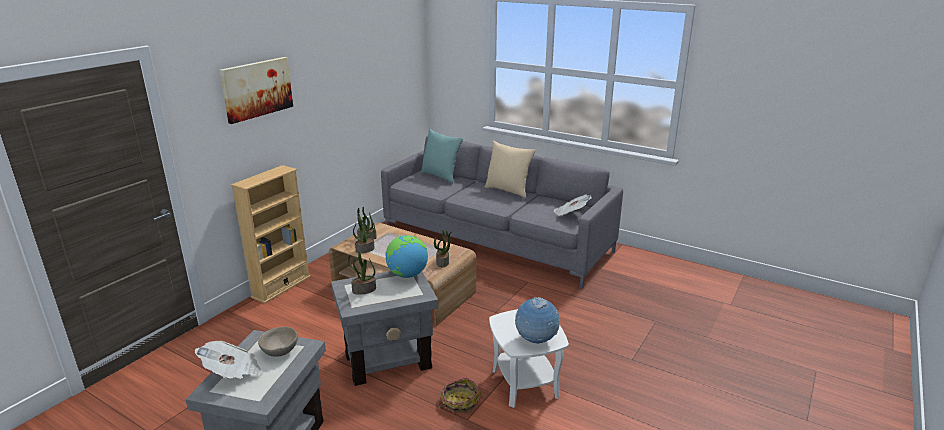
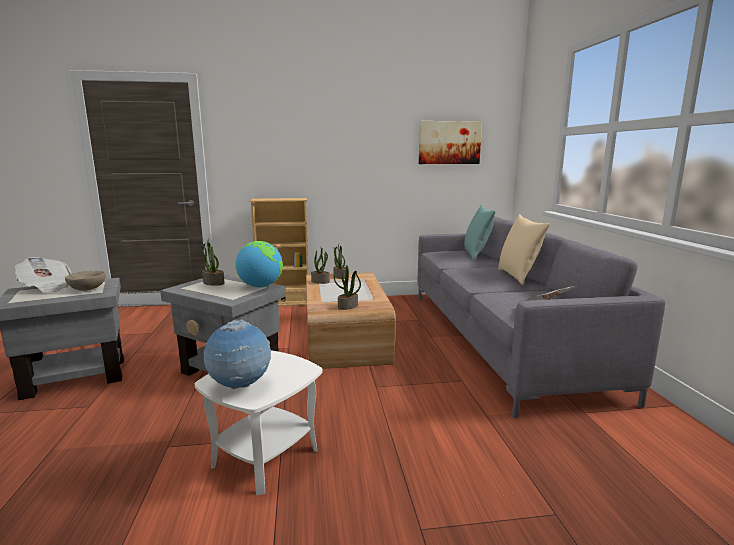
camera: 50 degrees right, 10 degrees down
picture [219,57,293,124] -> picture moved to [418,121,482,164]
basket [438,378,482,412] -> none

